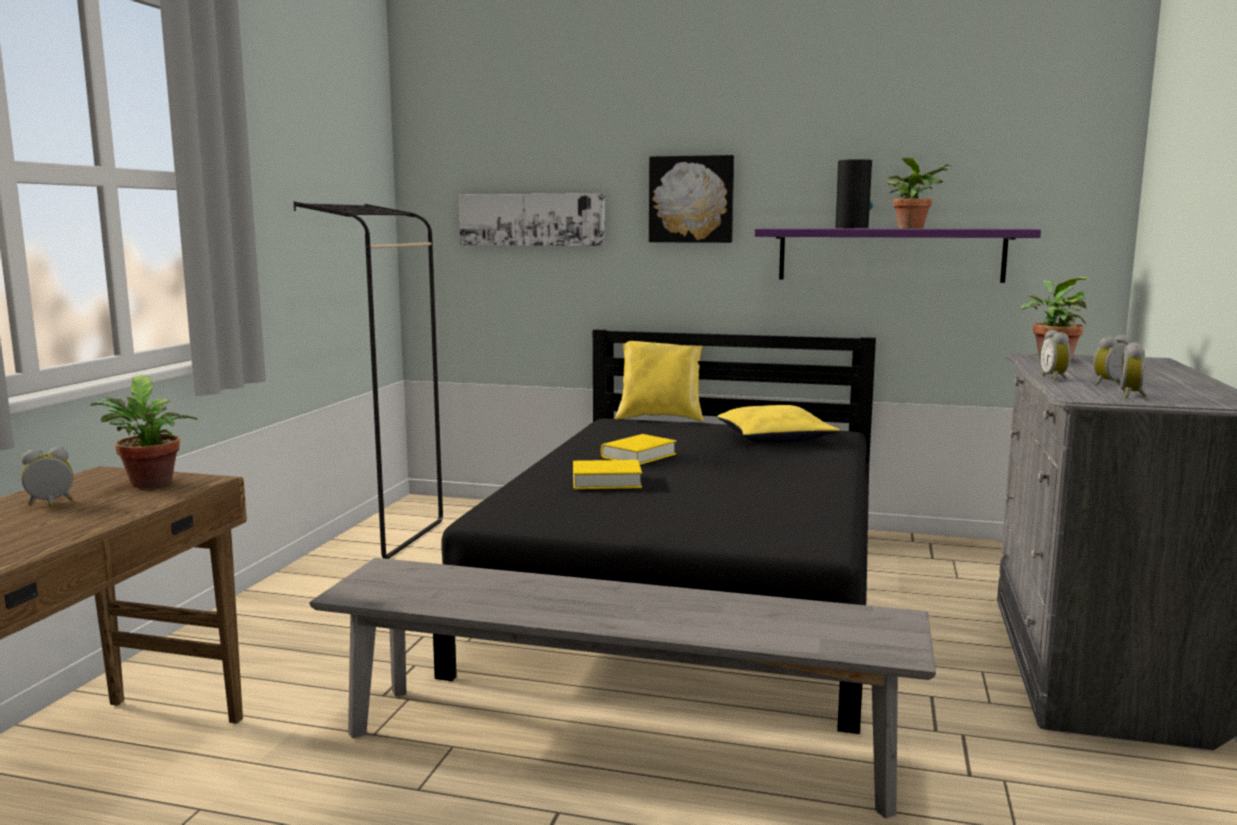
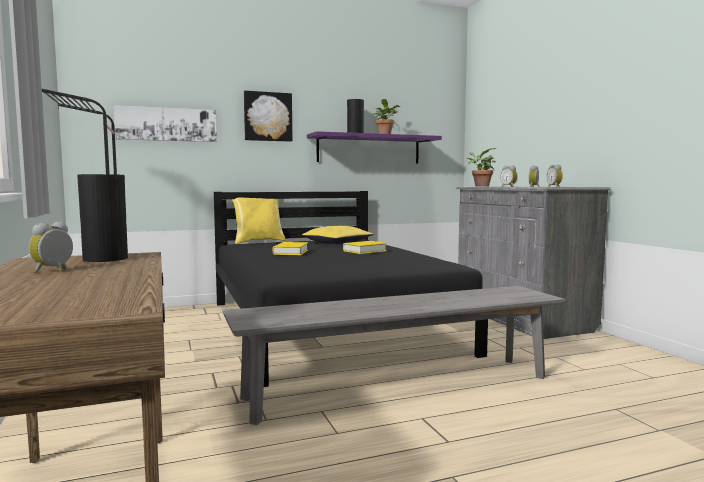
camera: 35 degrees left, 5 degrees down
potted plant [90,375,198,489] -> vase [77,174,128,262]
yellow book [573,460,642,489] -> yellow book moved to [343,241,387,254]

